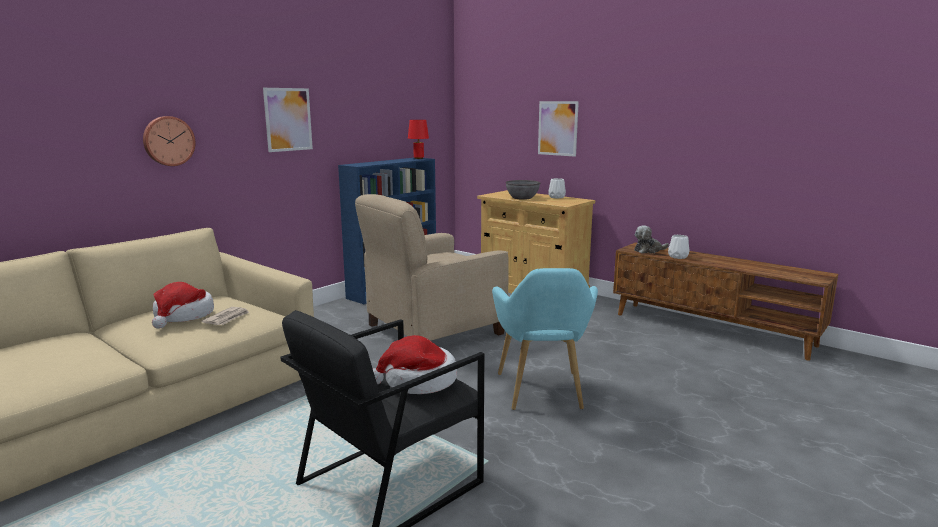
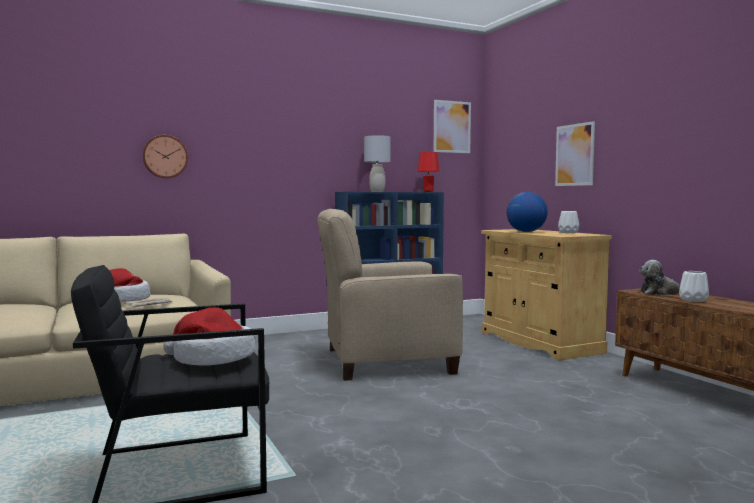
camera: 25 degrees right, 10 degrees down
picture [263,88,313,152] -> picture moved to [434,100,471,153]
turquoise armchair [492,268,598,410] -> none
grey bowl [505,180,540,200] -> globe [507,192,548,232]
none -> grey table lamp [364,135,390,192]

